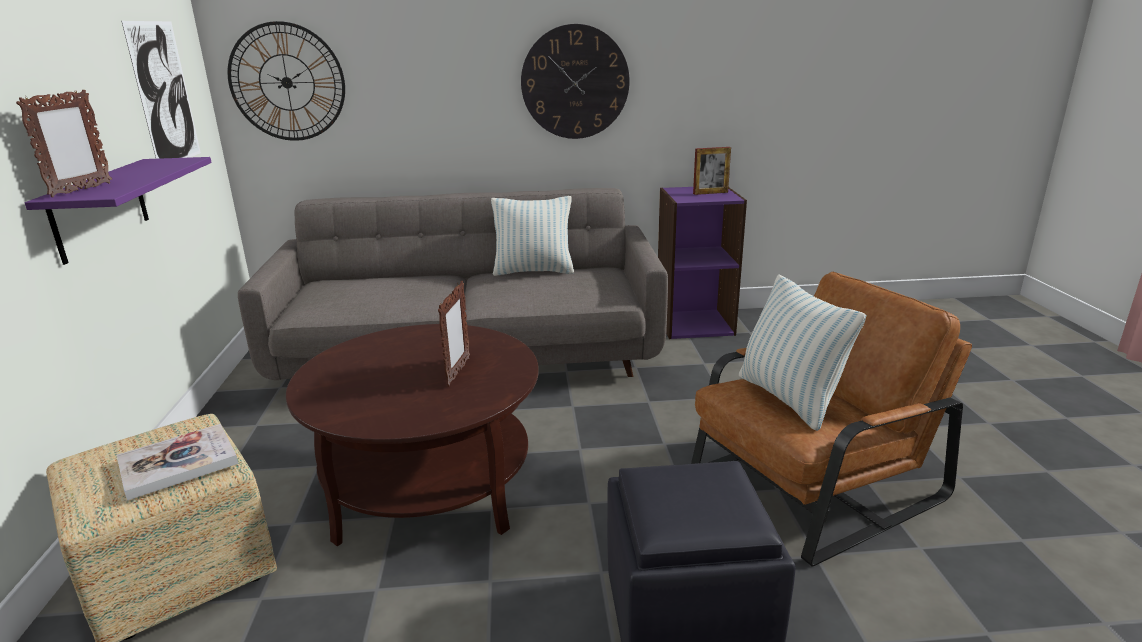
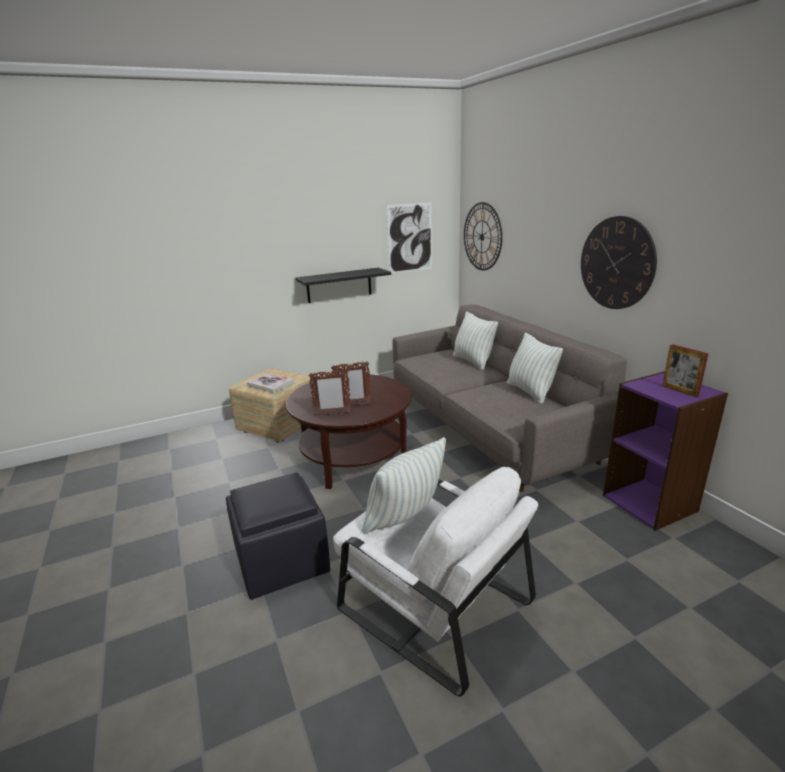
camera: 70 degrees right, 0 degrees up
picture frame [16,90,112,197] -> picture frame moved to [308,369,351,416]
purple shelf [25,157,212,265] -> black shelf [296,268,391,303]
brown armchair [691,271,972,567] -> white armchair [333,467,538,696]
none -> pillow [453,312,498,370]

